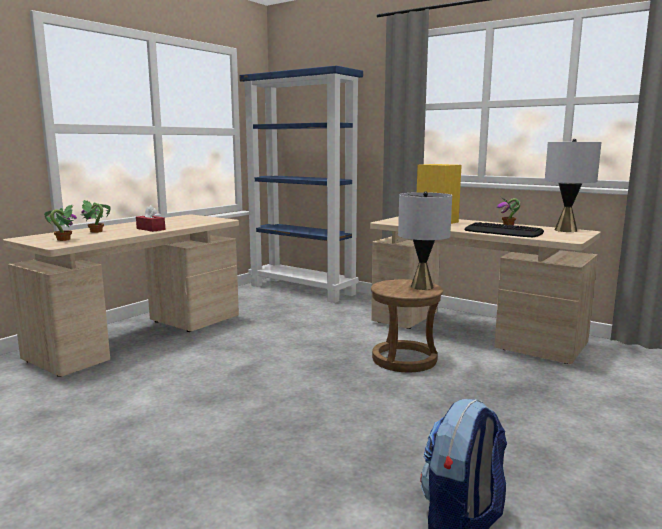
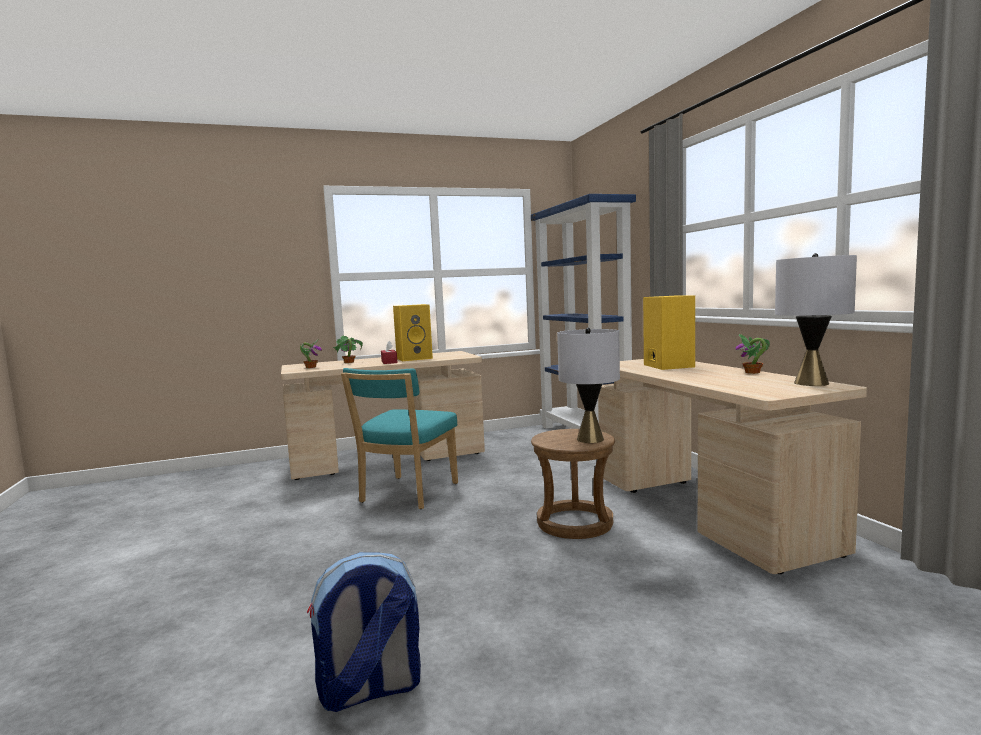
camera: 35 degrees right, 5 degrees down
keyboard [464,222,544,237] -> none
none -> turquoise chair [341,368,458,509]
none -> yellow speaker [393,304,433,361]

